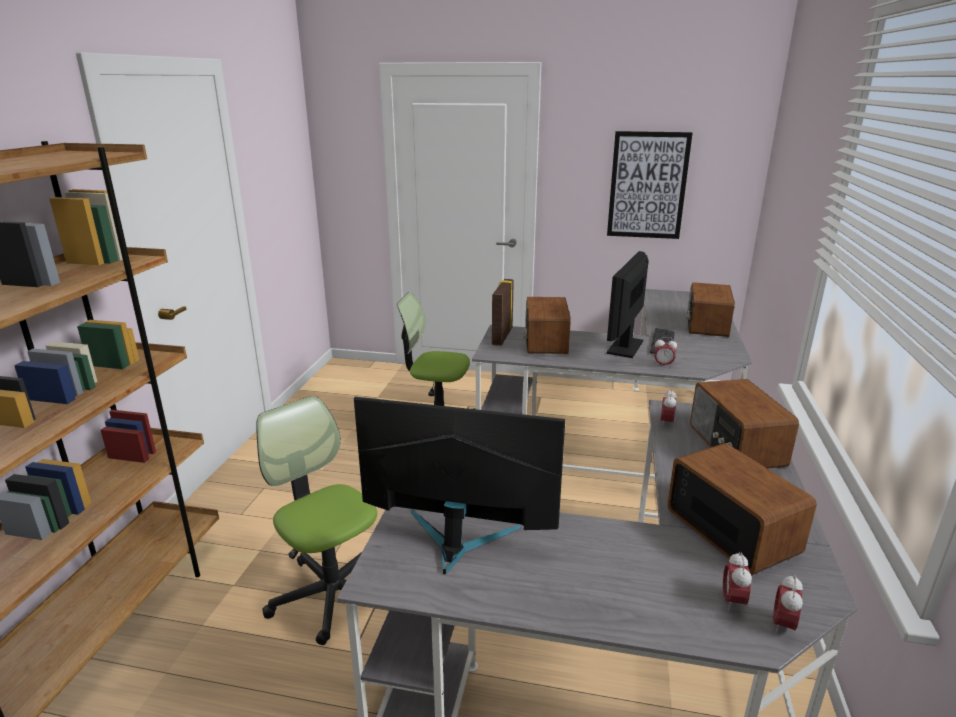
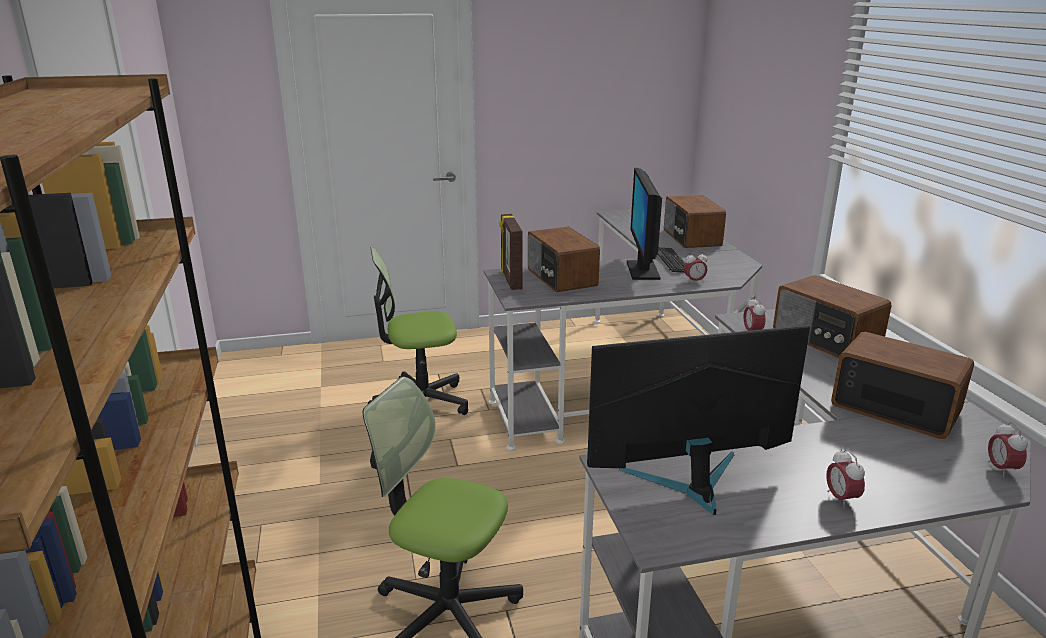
camera: 25 degrees left, 0 degrees up
picture [607,131,693,239] -> none
alarm clock [723,552,752,611] -> alarm clock moved to [826,449,865,508]

